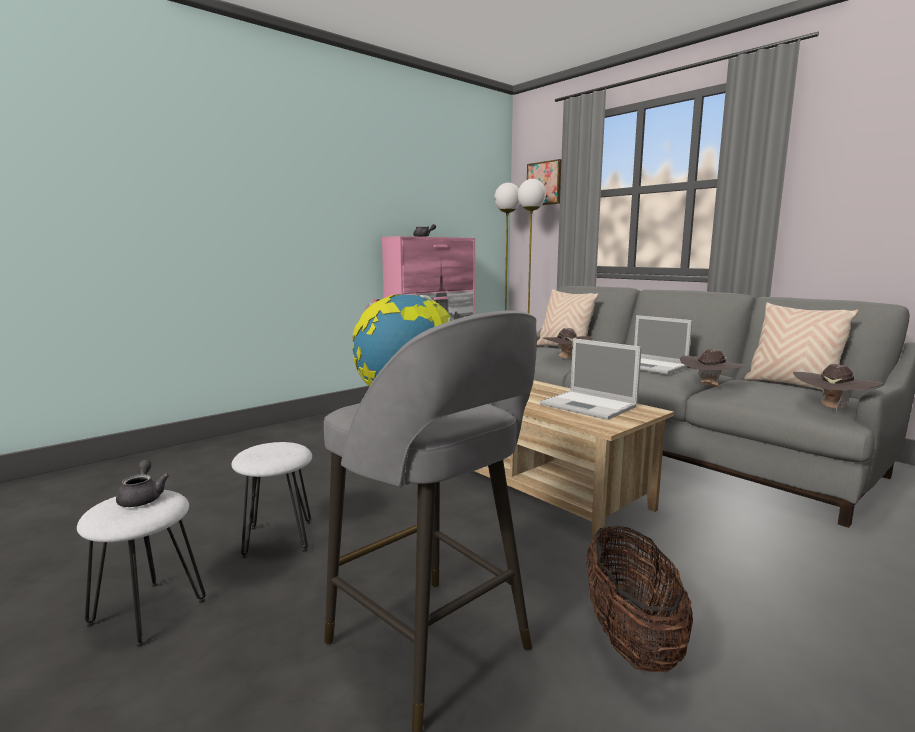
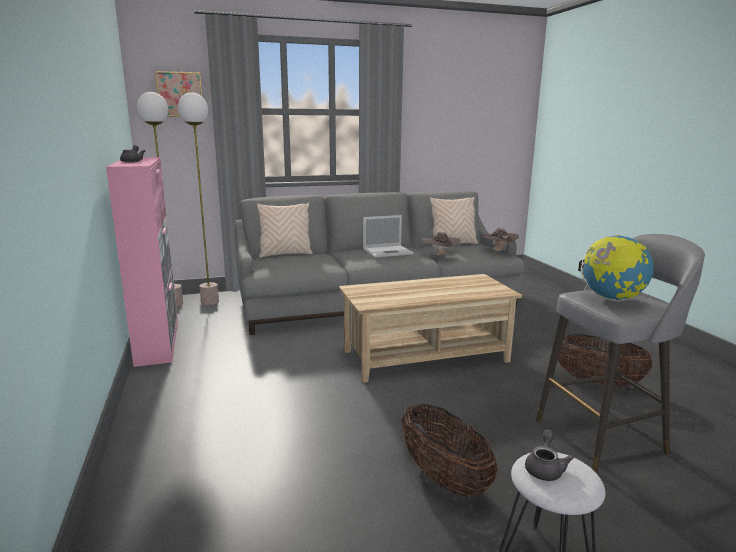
camera: 65 degrees left, 5 degrees up
grey teapot [116,459,169,507] -> grey teapot turned 105 degrees clockwise [525,429,574,481]
white stool [231,442,312,559] -> basket [401,404,498,497]
laptop [540,338,642,420] -> none
brown hat [543,328,593,358] -> none

